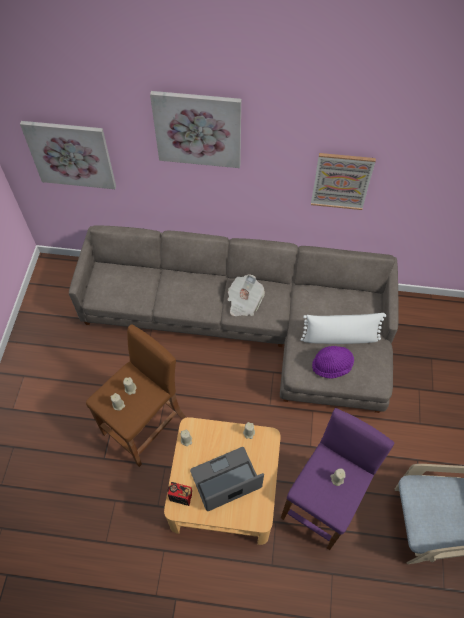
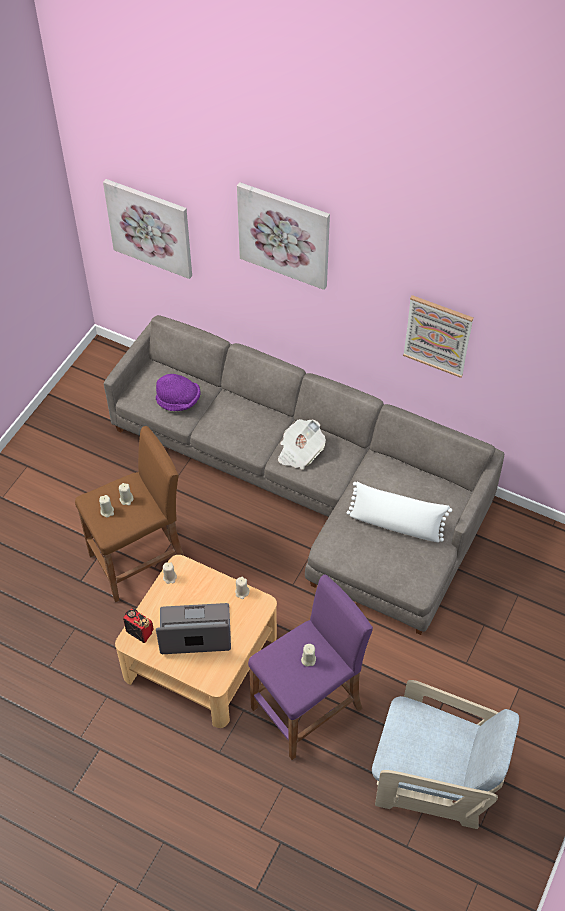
camera: 20 degrees right, 5 degrees down
purple hat [312,346,354,379] -> purple hat moved to [156,374,201,411]

